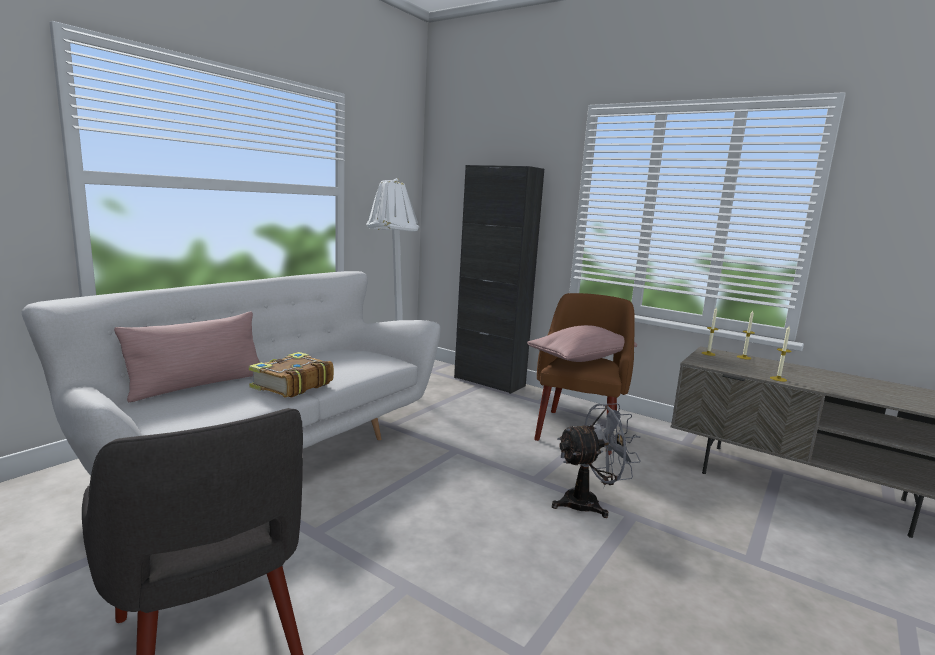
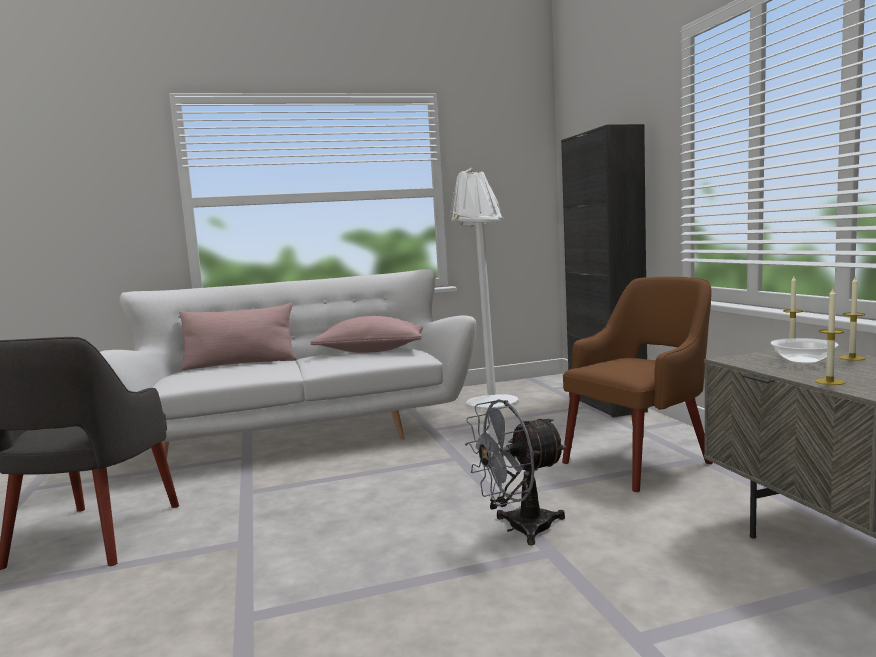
camera: 40 degrees right, 5 degrees down
book [249,352,334,398] -> none
pink pillow [527,325,637,362] -> pink pillow moved to [310,316,423,353]
grey fan [552,403,641,518] -> grey fan turned 135 degrees clockwise [465,399,567,545]
none -> bowl [771,338,839,364]

